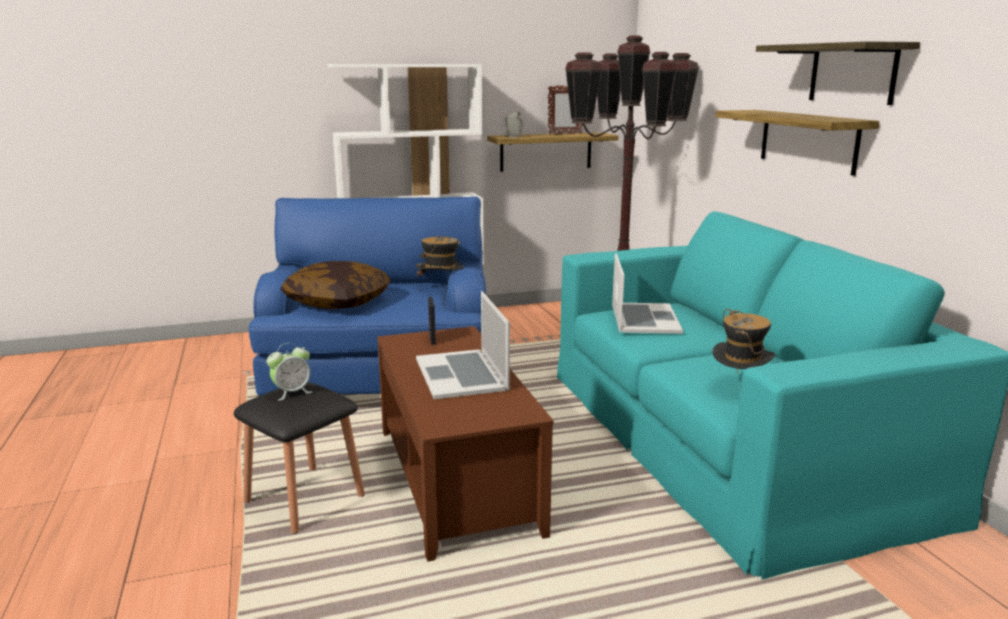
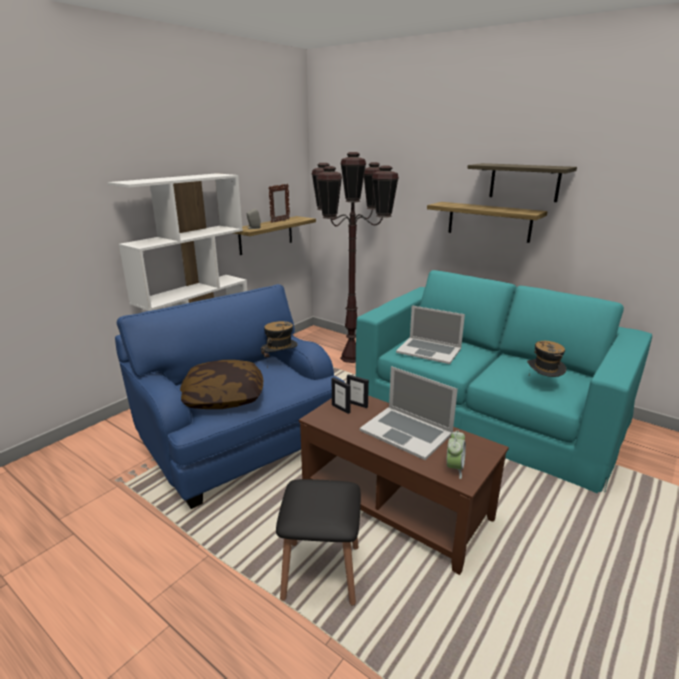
camera: 35 degrees left, 5 degrees up
alarm clock [267,343,313,401] -> alarm clock moved to [447,430,466,479]
laptop [612,253,683,334] -> laptop turned 150 degrees clockwise [396,306,465,364]
none -> picture frame [347,374,369,408]

